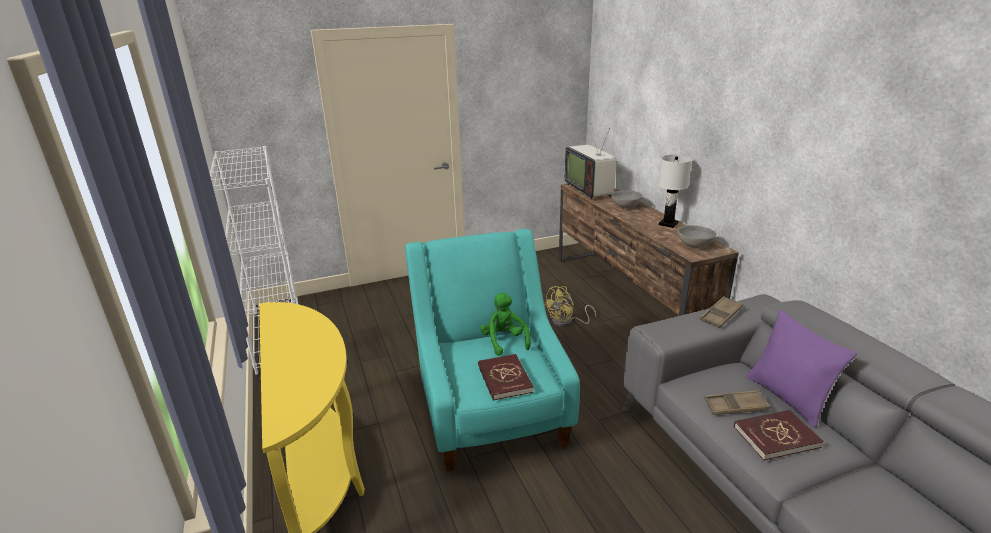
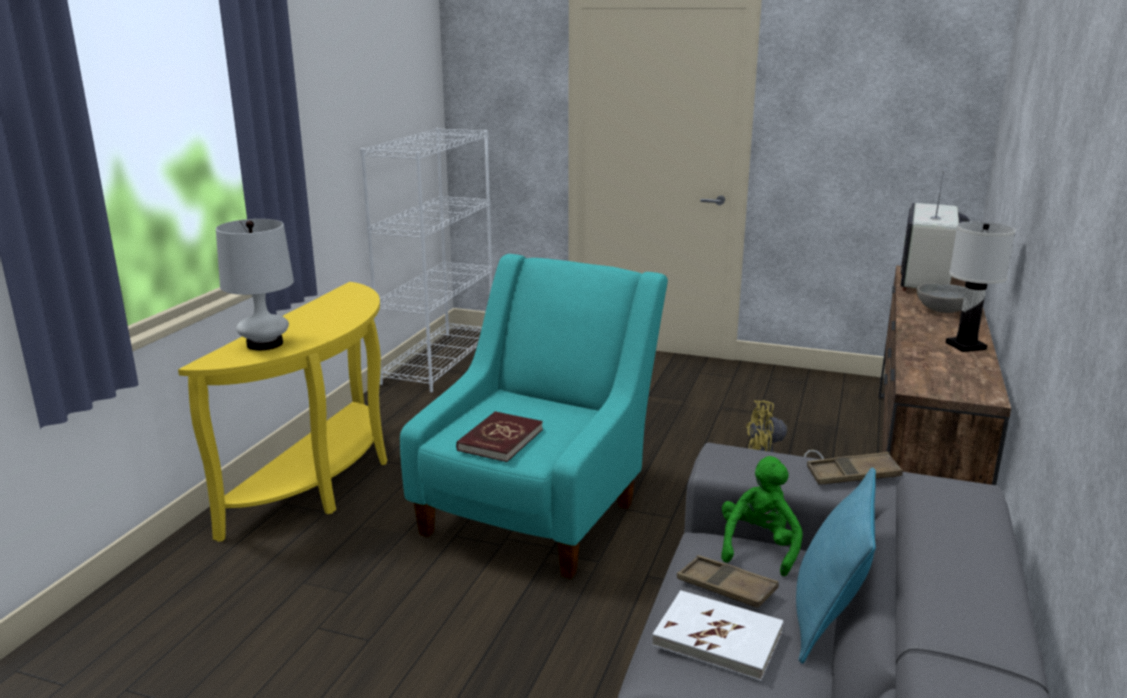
camera: 40 degrees right, 5 degrees down
green plush toy [480,293,531,356] -> green plush toy moved to [721,456,803,577]
grey bowl [678,225,716,247] -> none
red book [734,410,824,460] -> white book [652,590,784,681]
purple pillow [746,310,857,428] -> turquoise pillow [796,467,876,663]
none -> white table lamp [216,219,294,350]

